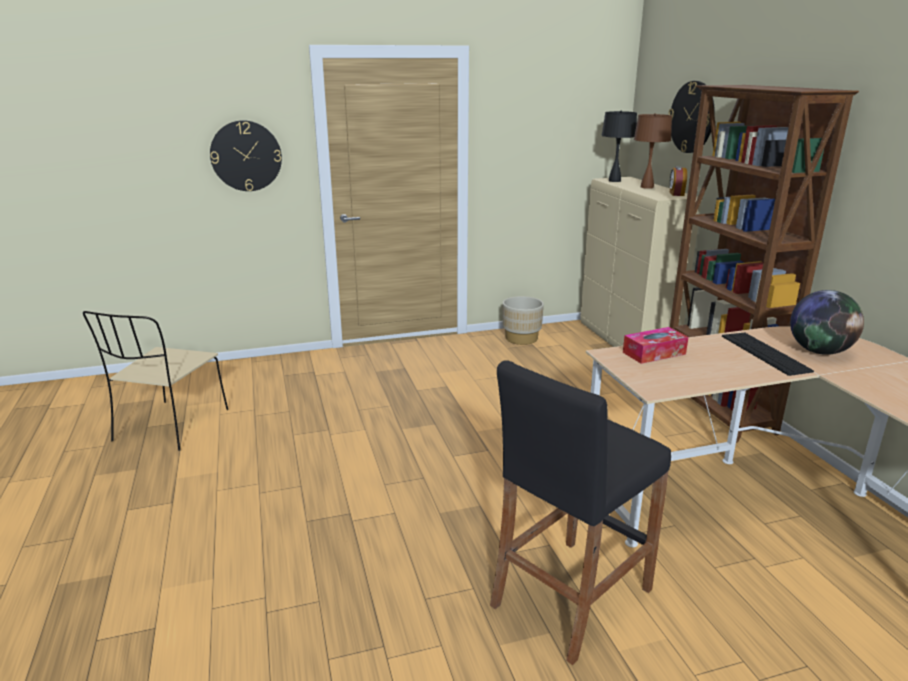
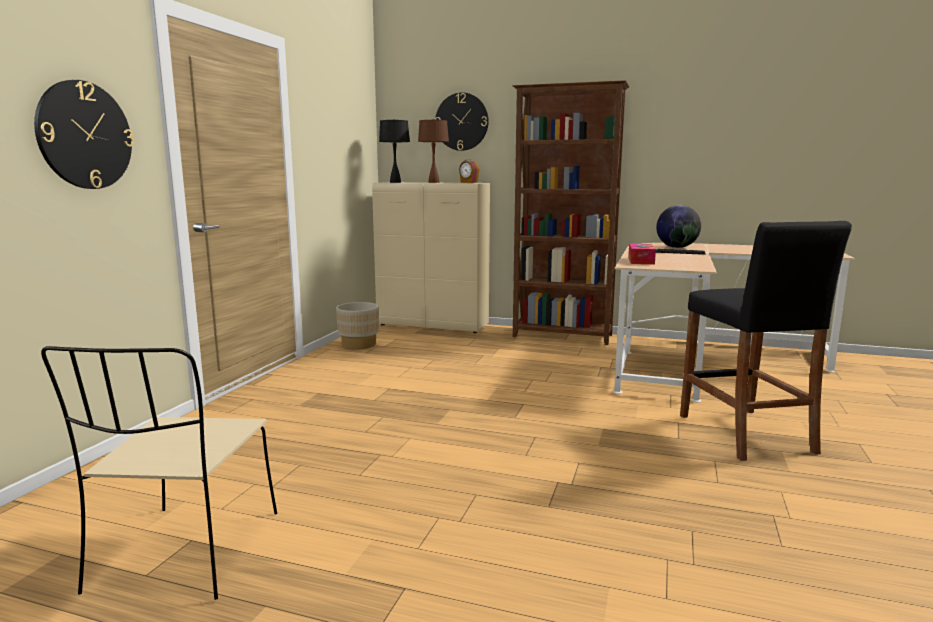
camera: 55 degrees left, 10 degrees down
beige chair [83,311,228,451] -> beige chair turned 45 degrees clockwise [41,346,277,600]

